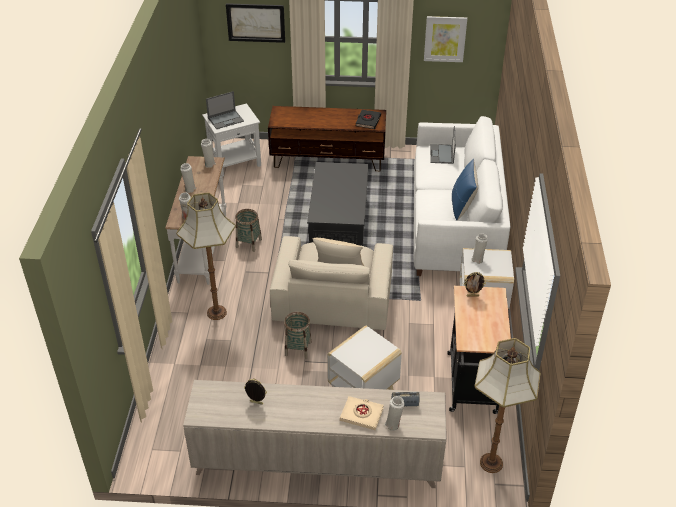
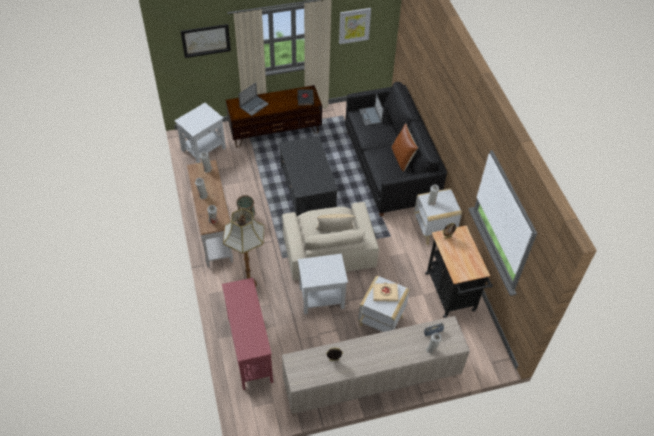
camera: 20 degrees left, 10 degrees up
laptop [206,91,244,129] -> laptop moved to [238,83,269,116]
basket [284,312,312,359] -> white side table [298,254,348,314]
beige book [340,396,384,430] -> beige book moved to [373,282,399,302]
white sofa [413,116,510,276] -> black sofa [345,82,447,217]
blue pillow [452,158,478,220] -> brown pillow [392,123,418,172]
floor lamp [474,338,541,473] -> none
none -> red console table [222,278,273,390]

